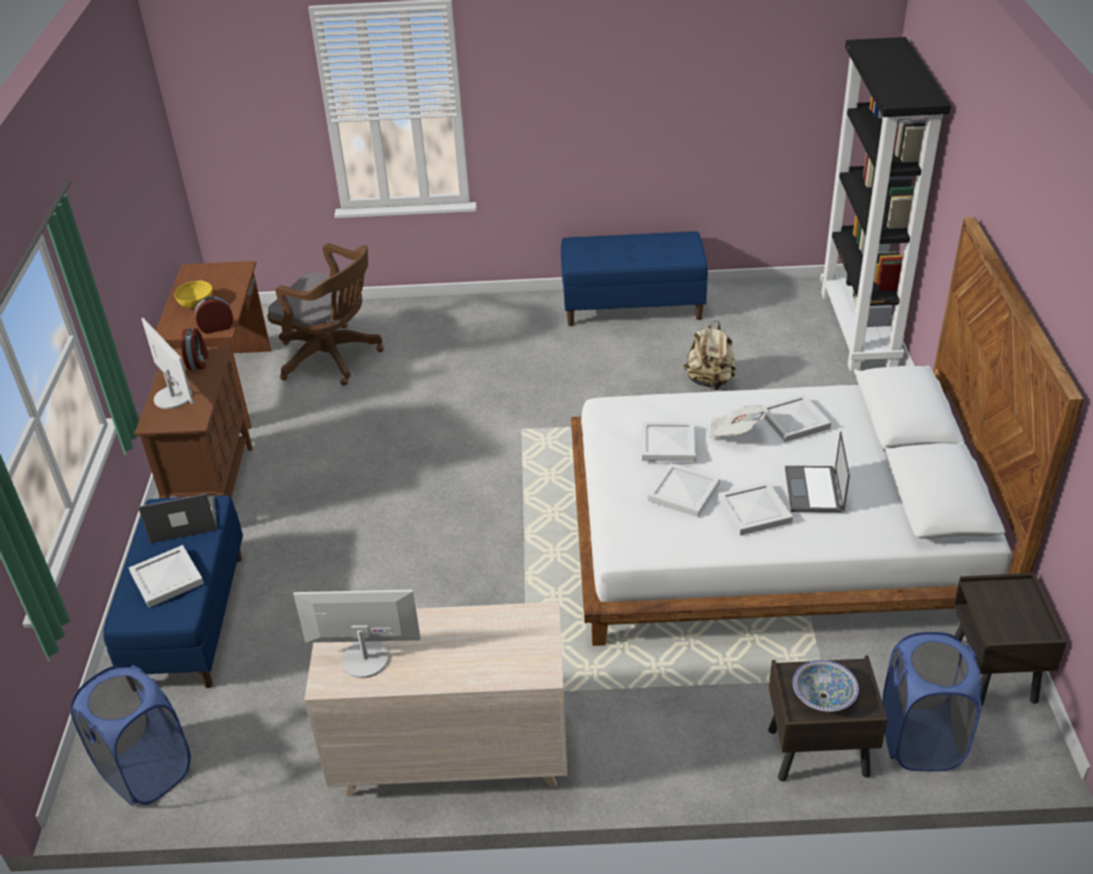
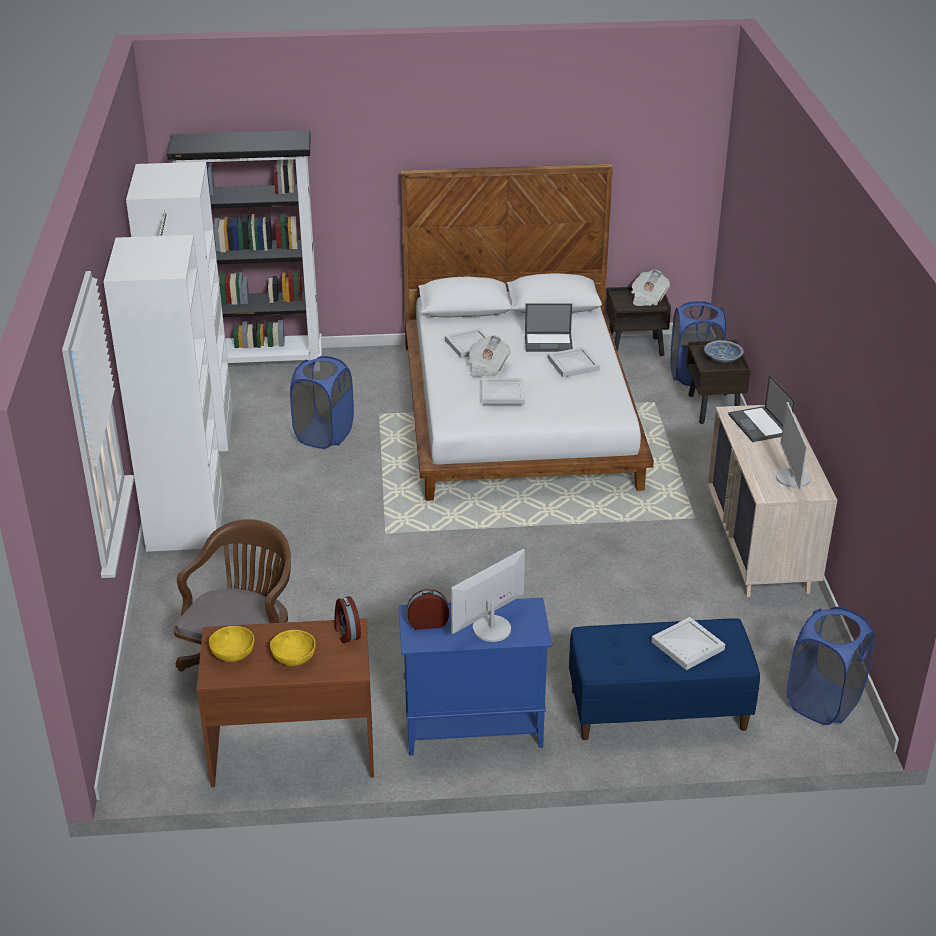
camera: 95 degrees left, 5 degrees down
brown cabinet [134,346,253,499] -> blue cabinet [398,598,552,755]
laptop [138,493,217,543] -> laptop moved to [728,375,796,442]
blue bench [561,232,708,326] -> white wardrobe [104,162,233,552]
white tray [648,463,720,517] -> none
beige backpack [683,321,736,390] -> blue laundry basket [290,356,354,449]
none -> yellow bowl [209,626,254,662]
none -> newspaper [631,270,670,306]

